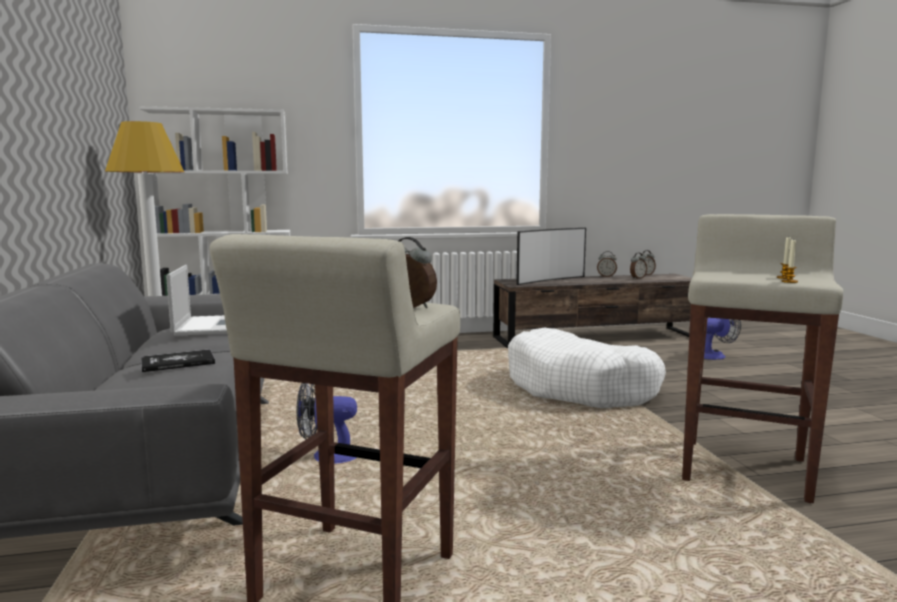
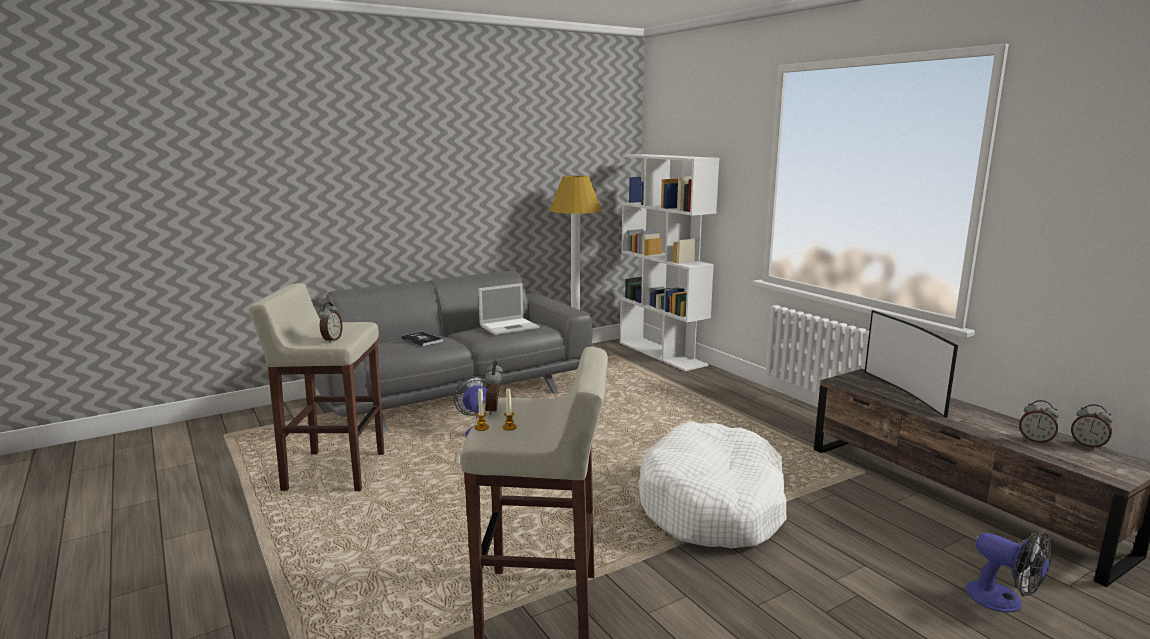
camera: 70 degrees right, 5 degrees up
television [516,228,586,285] -> television turned 45 degrees clockwise [865,310,958,418]
alarm clock [597,251,617,277] -> alarm clock moved to [485,361,503,415]

